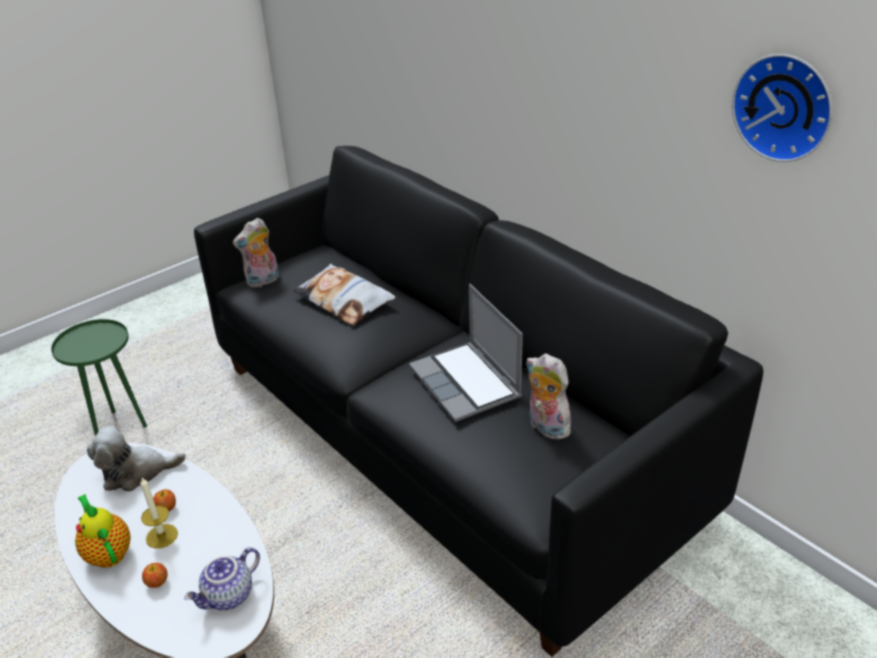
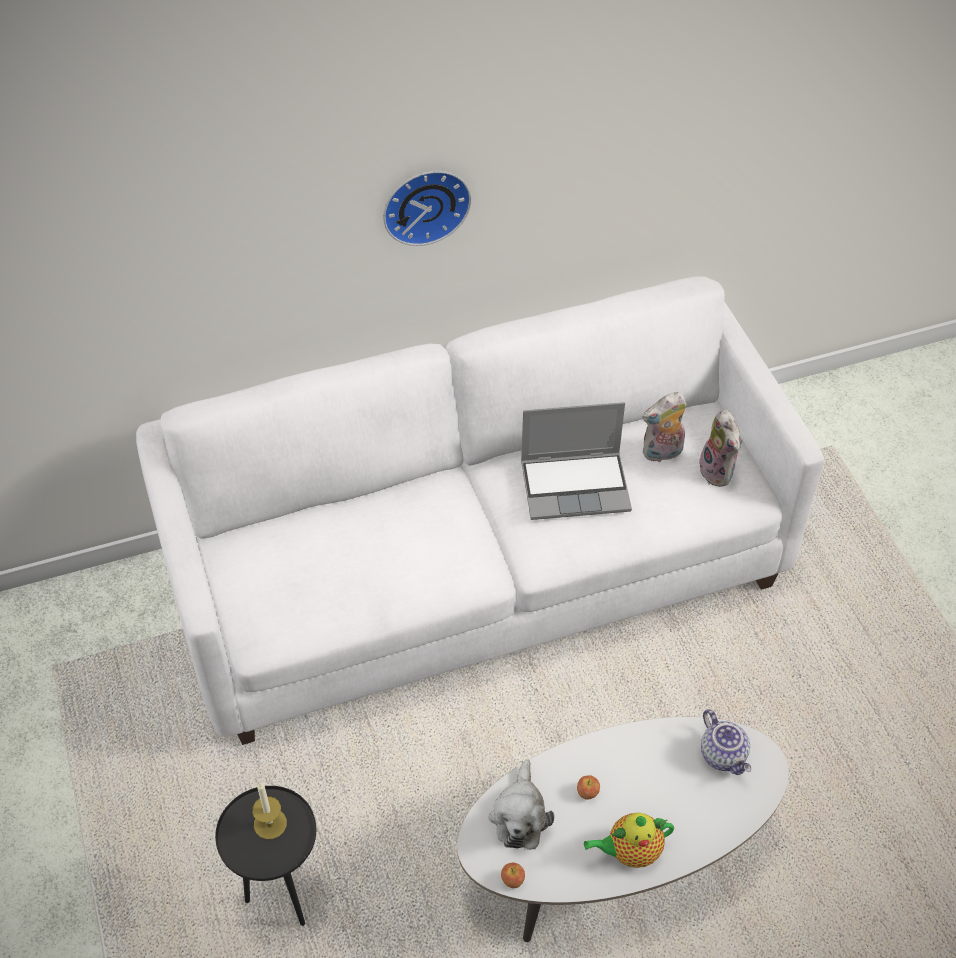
camera: 70 degrees left, 15 degrees up
green side table [51,319,147,436] -> black side table [215,786,316,926]
candle [140,478,178,549] -> candle moved to [252,782,287,839]
apple [142,563,168,588] -> apple moved to [501,863,525,888]
black sofa [194,146,763,657] -> white sofa [136,276,824,745]
plush toy [233,218,279,288] -> plush toy moved to [699,409,742,487]
pillow [293,264,395,325] -> none
wall clock [732,54,833,162] -> wall clock moved to [383,171,471,246]

